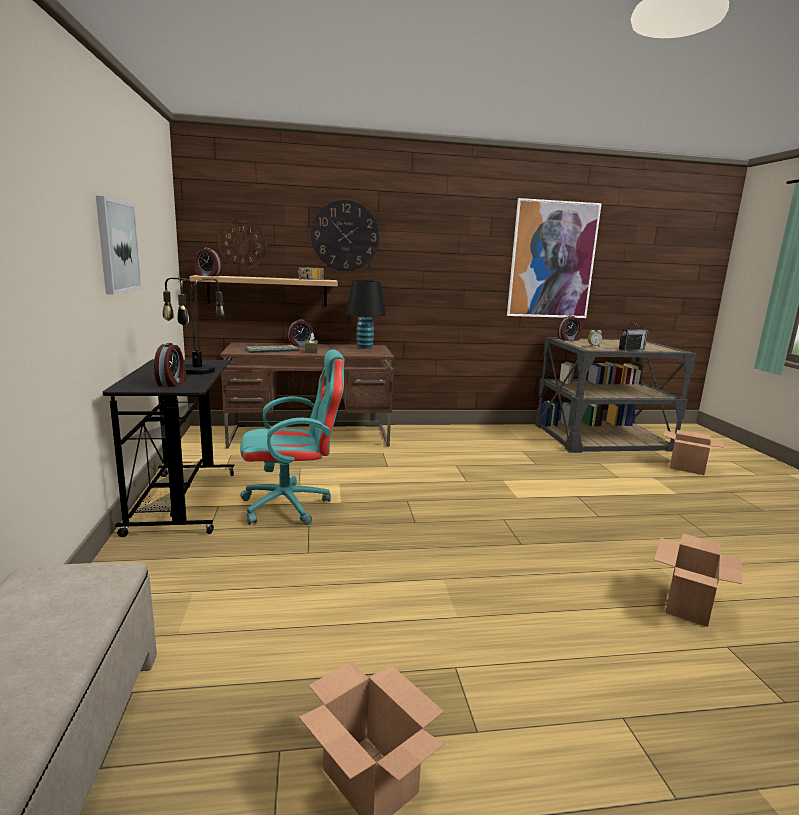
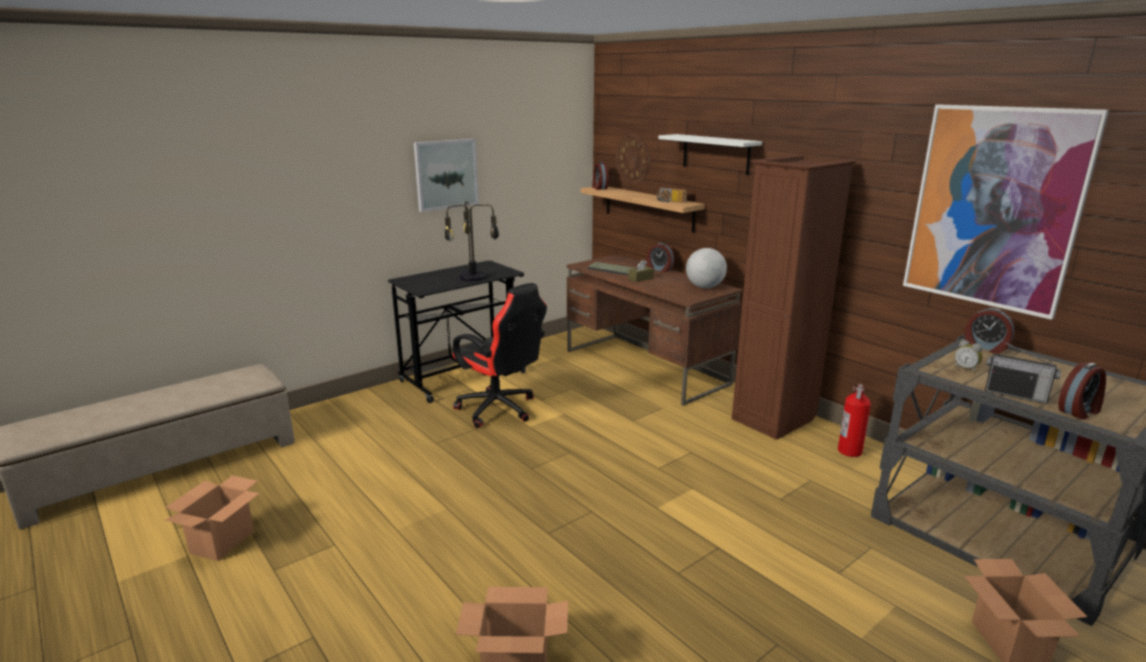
camera: 60 degrees right, 5 degrees up
alarm clock [154,343,186,387] -> alarm clock moved to [1058,363,1106,419]
turquoise office chair [240,349,345,525] -> black office chair [453,283,547,428]
wall clock [311,200,379,271] -> white shelf [658,134,762,175]
black table lamp [346,280,386,349] -> globe [686,248,727,288]
none -> brown cabinet [732,155,856,440]
none -> fire extinguisher [838,384,871,457]

